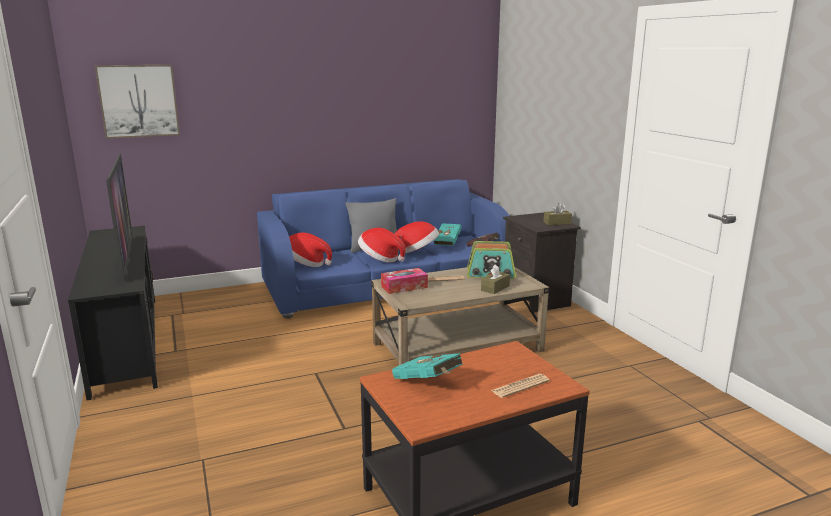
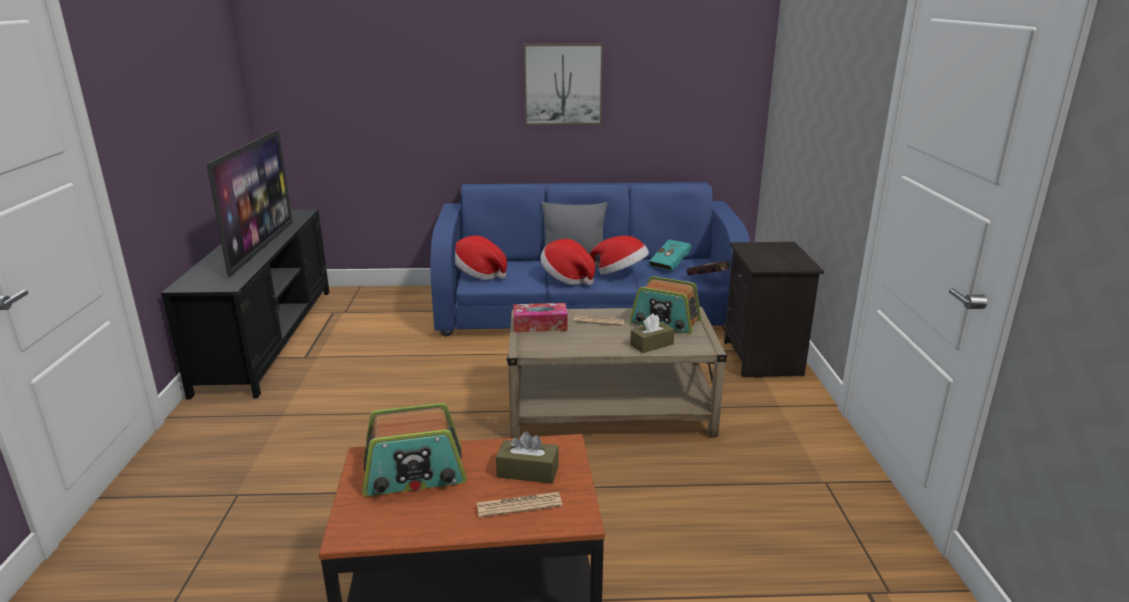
camera: 20 degrees right, 5 degrees up
picture [95,65,180,139] -> picture moved to [524,44,603,125]
turquoise book [392,353,463,379] -> radio [362,403,467,497]
brown tissue box [543,203,572,225] -> brown tissue box moved to [496,431,559,484]

